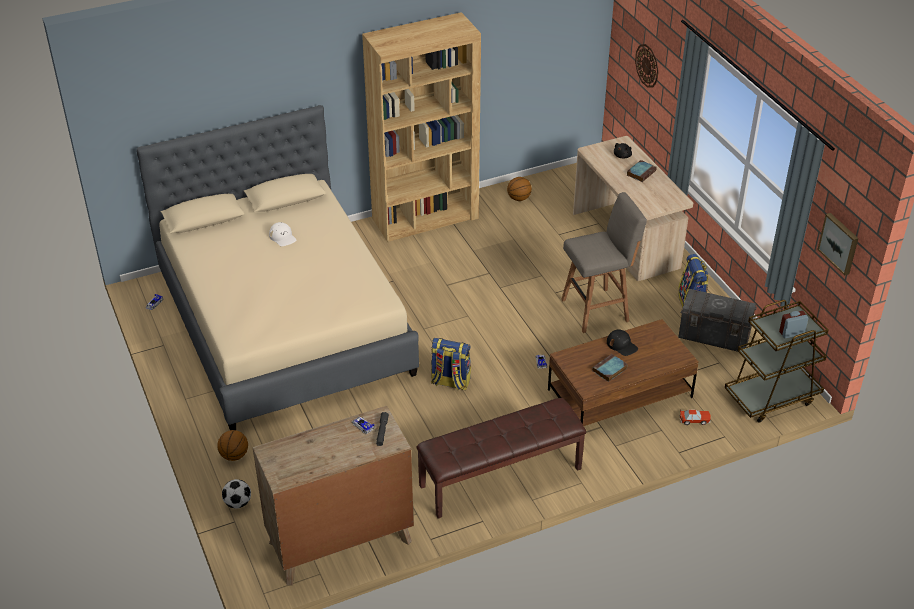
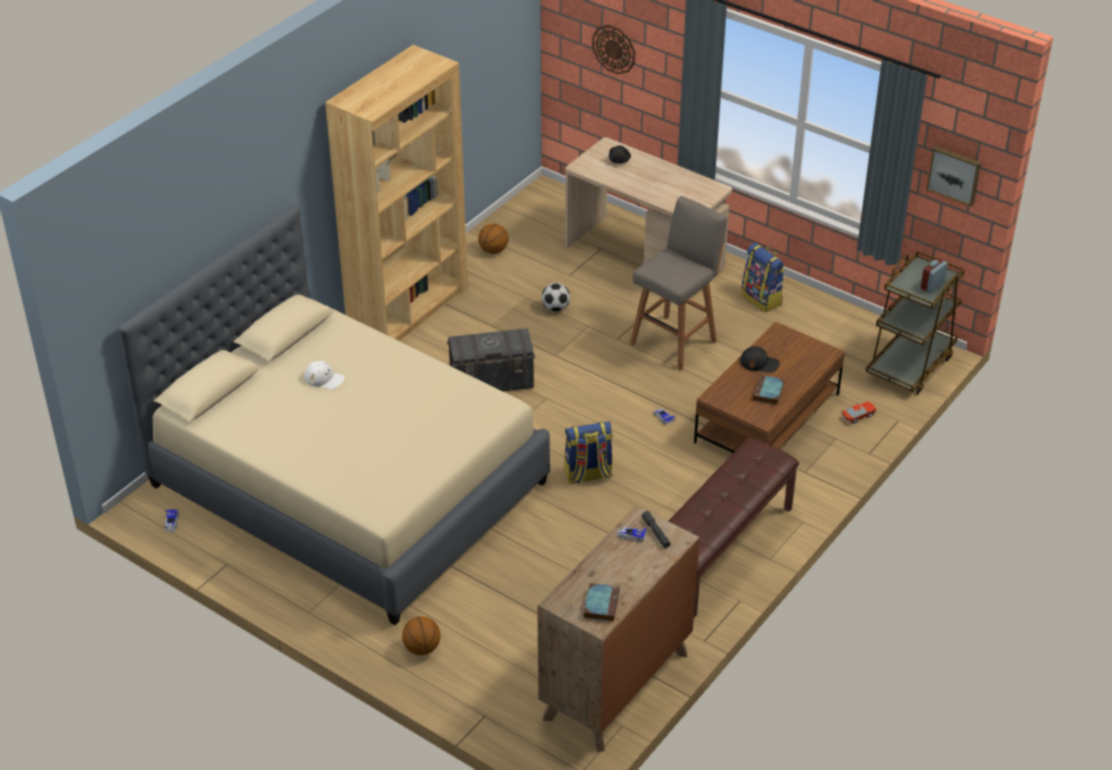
camera: 30 degrees left, 0 degrees up
football [222,479,251,509] -> football moved to [542,283,570,312]
book [627,160,657,182] -> book moved to [583,583,620,622]
grey storage box [678,289,757,352] -> grey storage box moved to [447,328,535,391]

